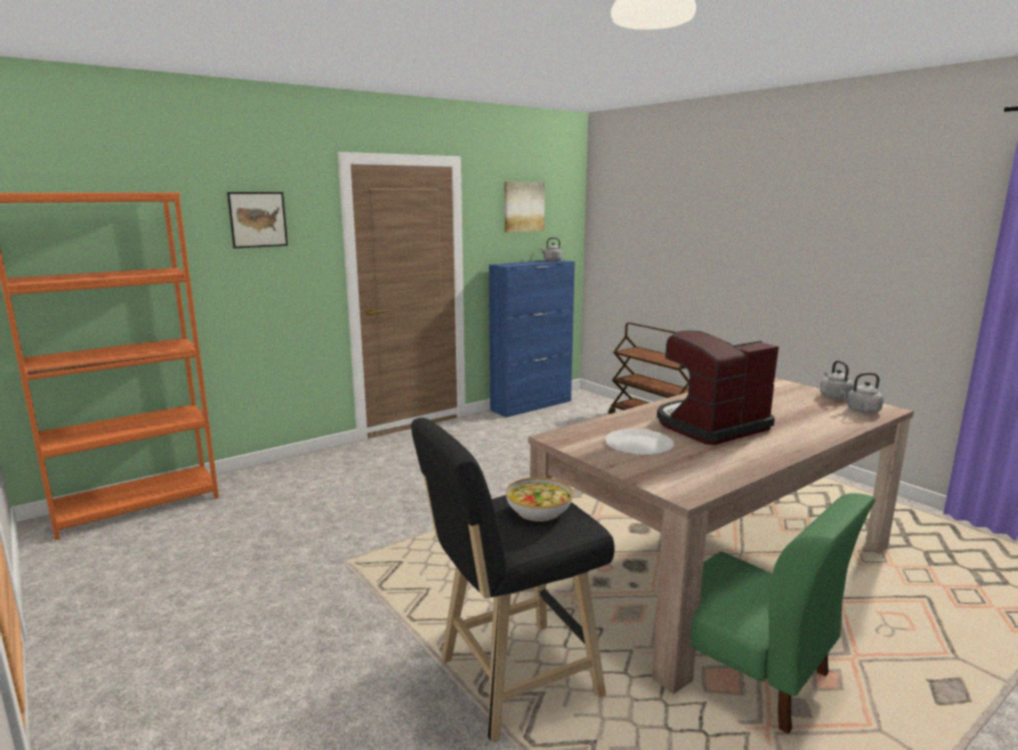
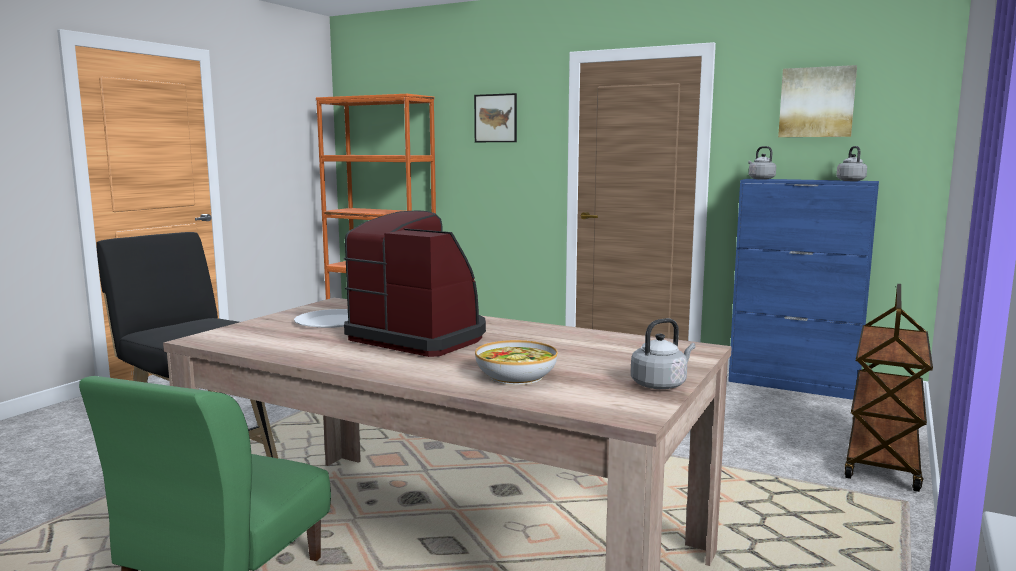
camera: 65 degrees right, 5 degrees down
bowl [506,477,573,521] -> bowl moved to [475,340,558,385]
grey kettle [840,373,884,413] -> grey kettle moved to [748,146,776,179]

